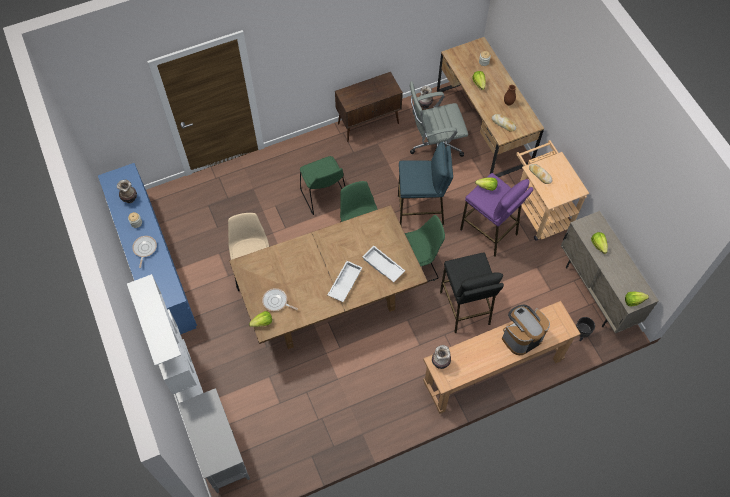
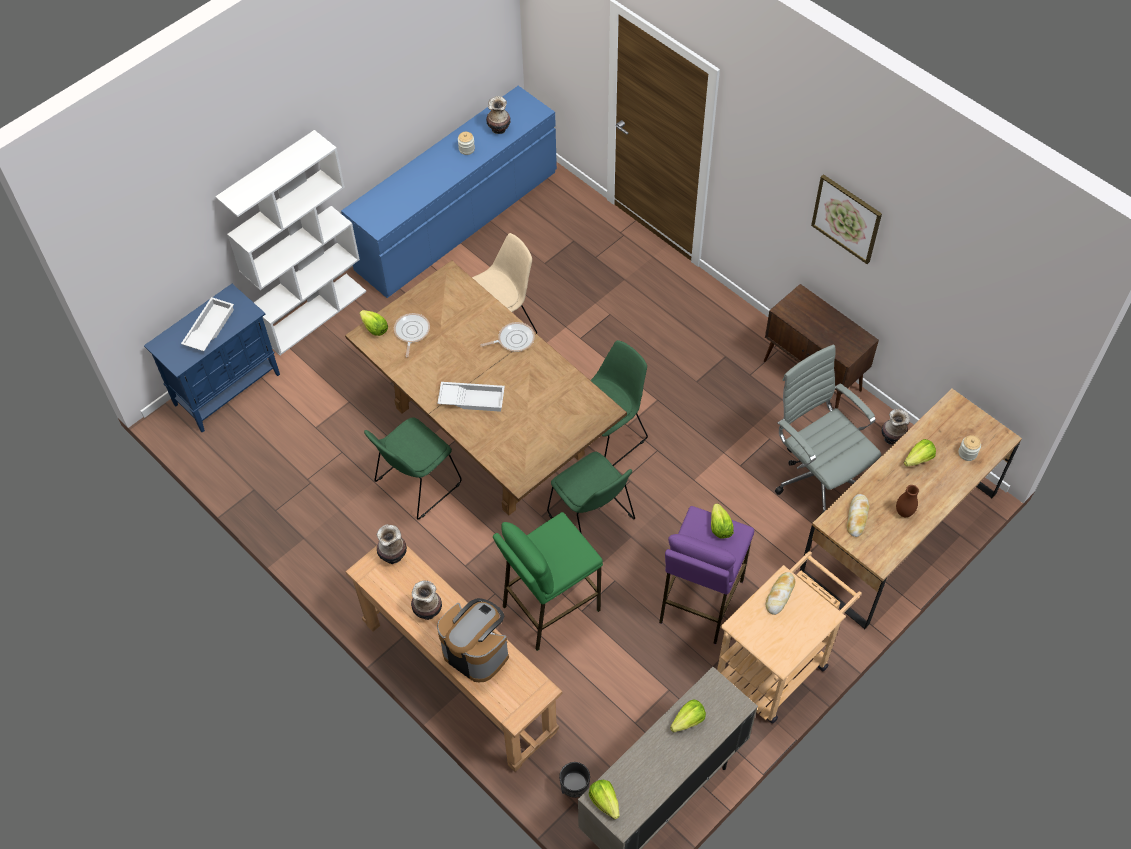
camera: 70 degrees right, 5 degrees down
frying pan [132,236,157,268] -> frying pan moved to [480,322,535,352]
grey cabinet [178,388,250,493] -> blue cabinet [144,284,280,433]
green chair [300,156,345,215] -> green chair moved to [364,417,462,519]
white tray [362,246,405,282] -> white tray moved to [181,297,234,351]
blue stool [398,142,453,225] -> none
black stool [440,252,504,333] -> green stool [493,512,603,651]
none -> vase [411,580,442,620]
none -> picture [811,174,882,264]

